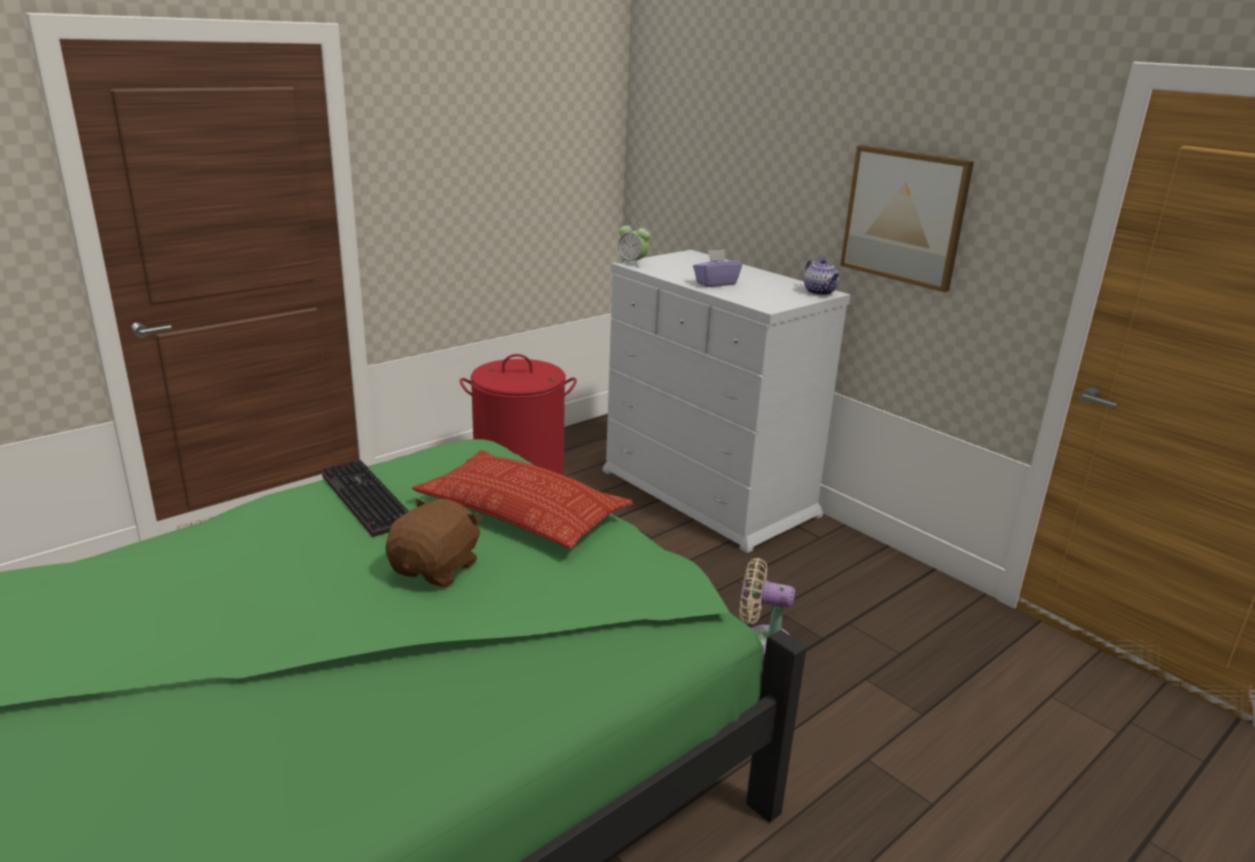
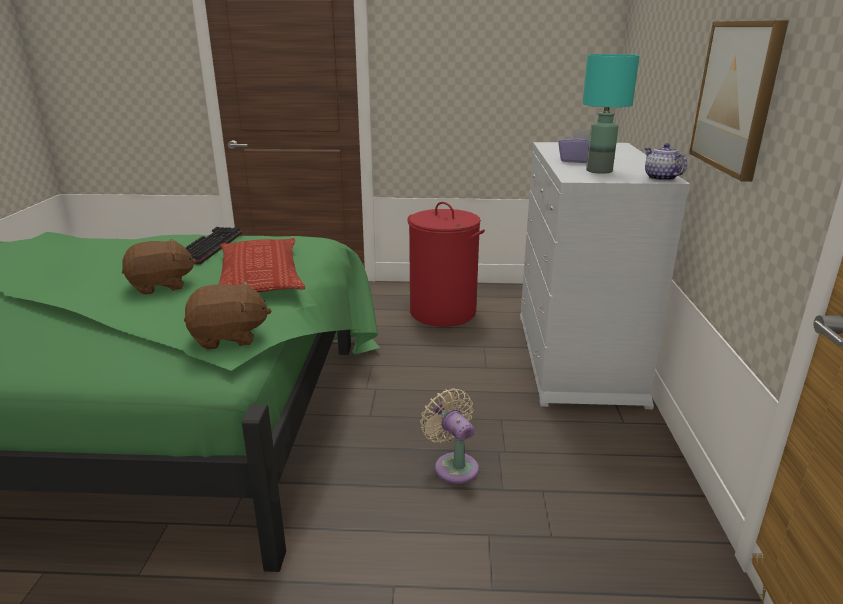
camera: 45 degrees right, 0 degrees up
alarm clock [617,221,650,267] -> none
teapot [804,259,840,295] -> teapot turned 135 degrees clockwise [645,143,687,181]
none -> brown plush toy [184,281,271,350]
none -> turquoise table lamp [582,54,639,174]

